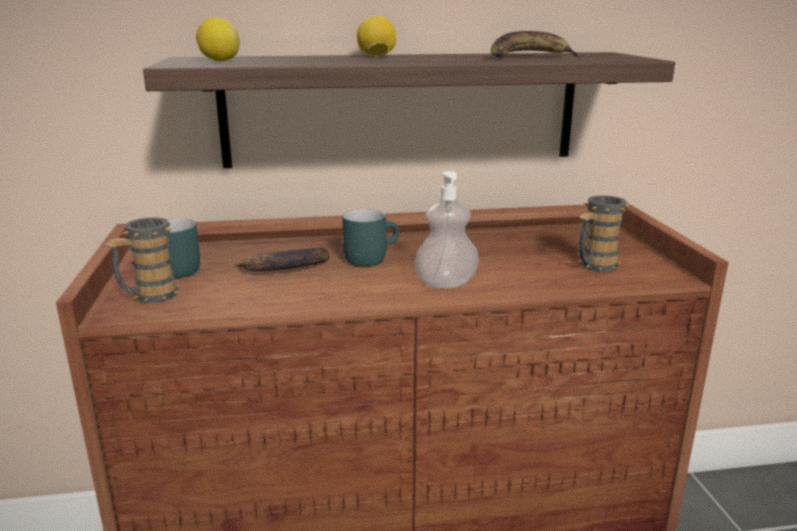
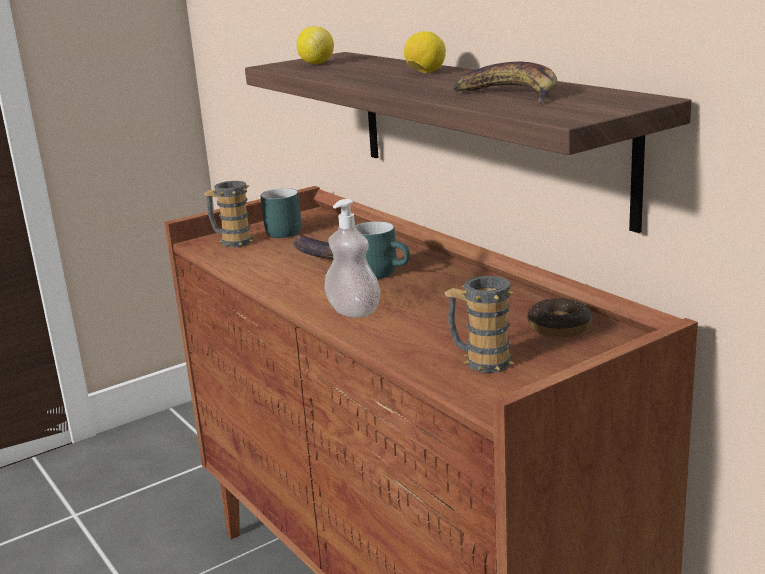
camera: 65 degrees right, 0 degrees up
none -> donut [527,298,592,337]

